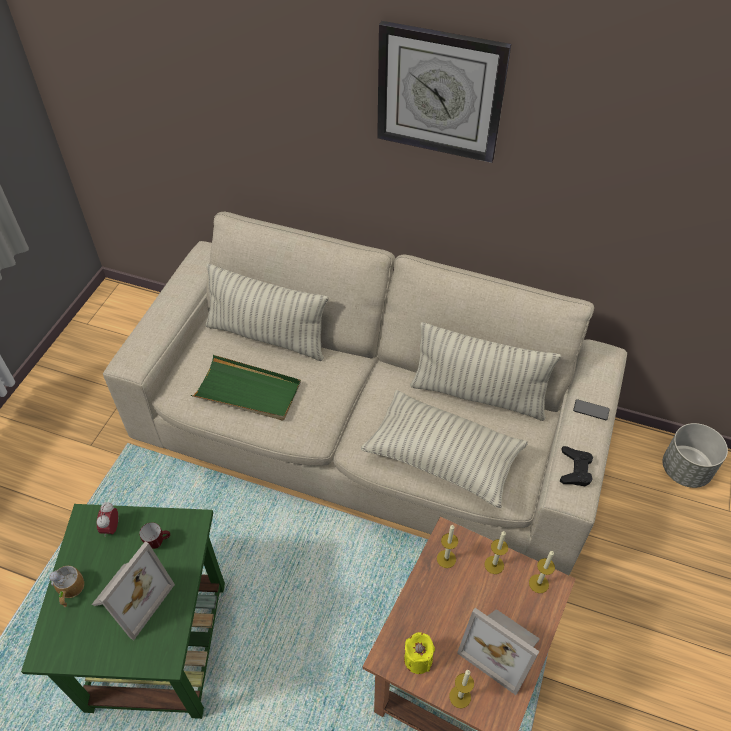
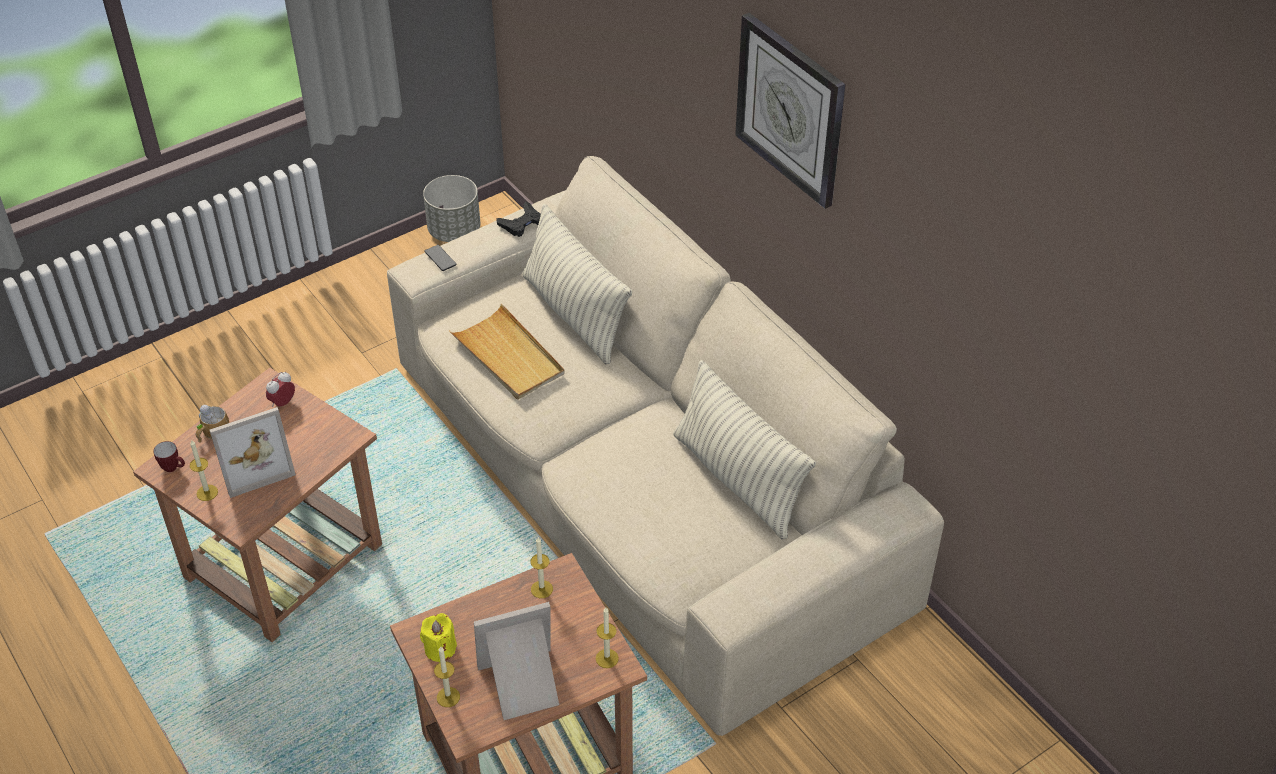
camera: 35 degrees right, 5 degrees down
green side table [21,504,225,719] -> brown side table [133,368,382,642]
mug [139,522,170,549] -> mug moved to [153,441,185,472]
green tray [191,355,301,420] -> beige tray [449,304,565,400]
pillow [361,390,528,508] -> none
picture frame [457,608,540,695] -> picture frame turned 90 degrees clockwise [474,602,559,720]
candle [484,531,508,574] -> candle moved to [190,440,218,501]
black game controller [560,446,593,486] -> black game controller moved to [496,202,541,237]
phone [573,399,610,420] -> phone moved to [425,245,457,271]
grey planter [663,423,728,488] -> grey planter moved to [423,175,480,242]

